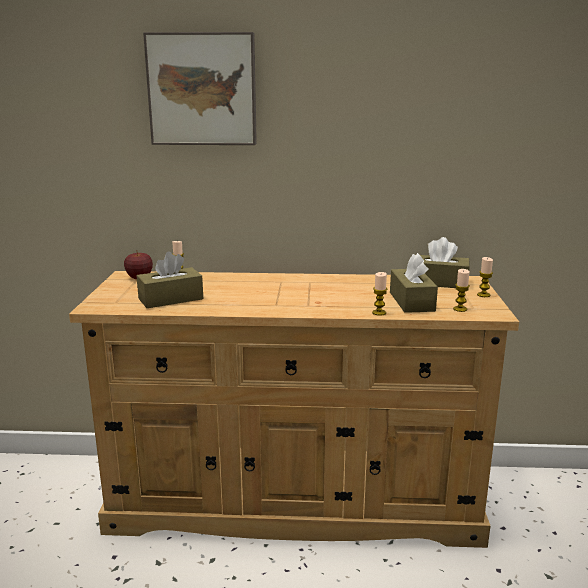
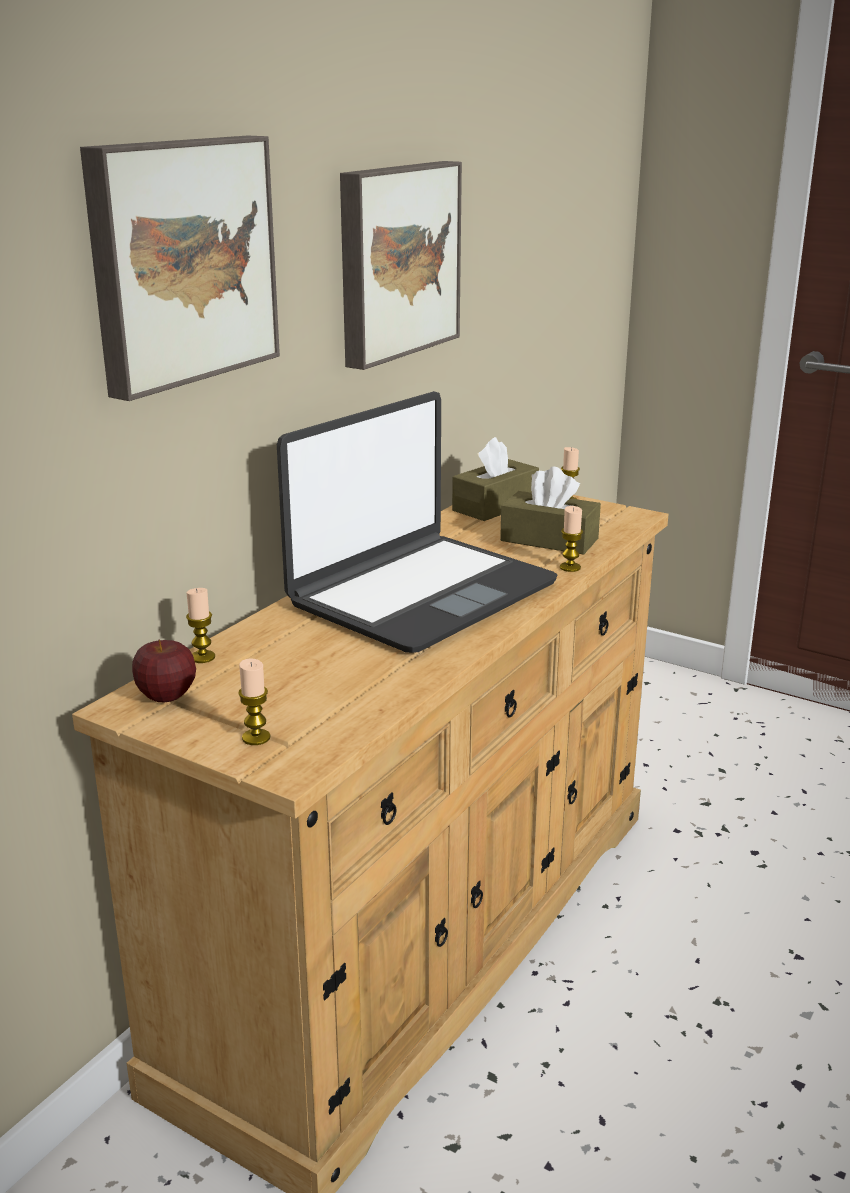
camera: 60 degrees left, 5 degrees up
brown tissue box [137,251,203,308] -> none
candle [453,269,470,312] -> candle moved to [238,658,270,745]
none -> laptop [277,391,558,653]
none -> picture [340,161,462,370]

